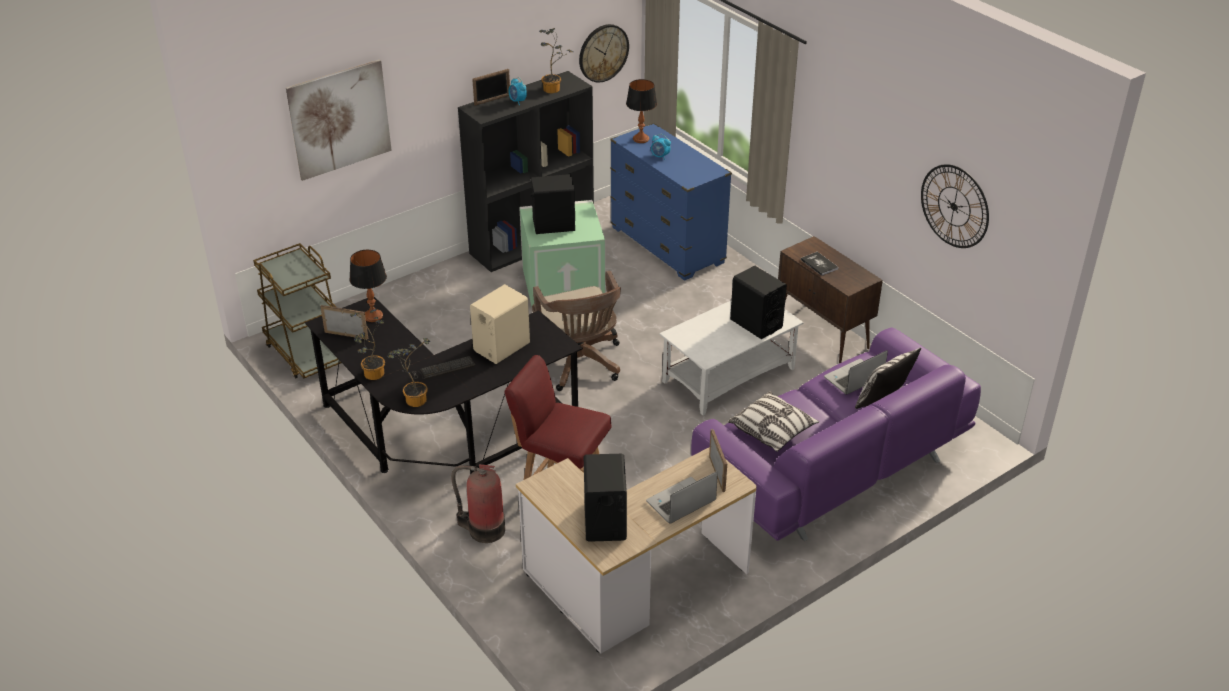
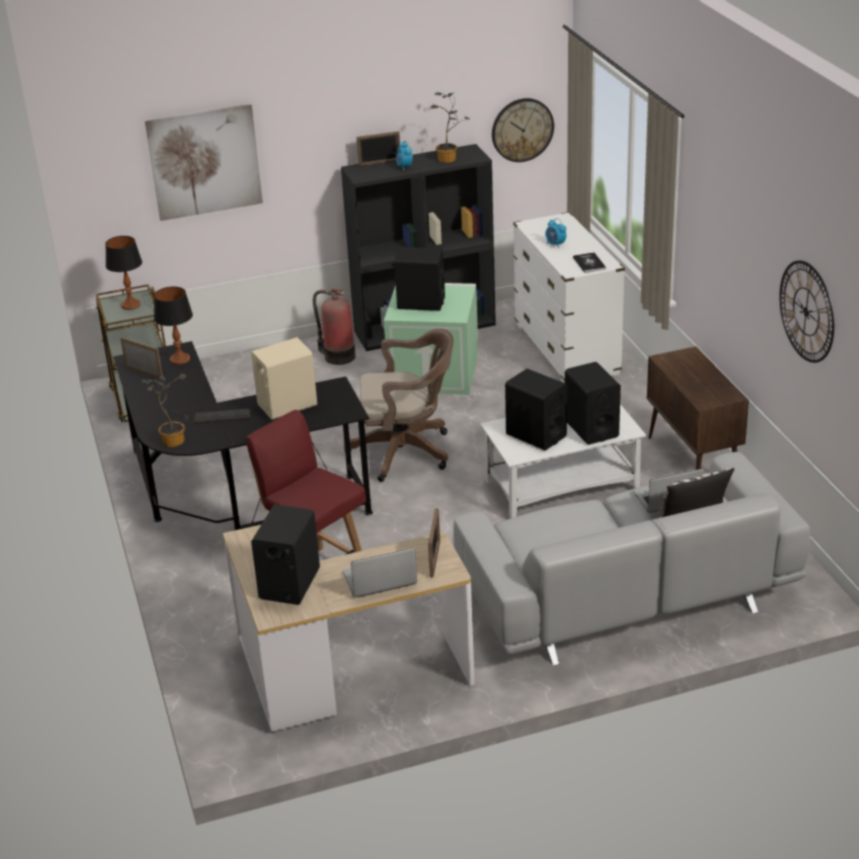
camera: 20 degrees right, 5 degrees down
potted plant [350,309,385,380] -> none
fire extinguisher [451,464,505,543] -> fire extinguisher moved to [313,289,356,365]
brown office chair [532,271,621,391] -> brown office chair turned 90 degrees counterclockwise [344,329,454,482]
blue dresser [611,123,732,281] -> white dresser [513,212,625,383]
table lamp [626,79,657,143] -> table lamp moved to [105,236,142,310]
purple sofa [691,328,981,541] -> grey sofa [453,452,810,666]
pillow [728,391,819,452] -> none
book [801,252,838,276] -> book moved to [573,252,606,273]
none -> black speaker [505,369,567,451]

